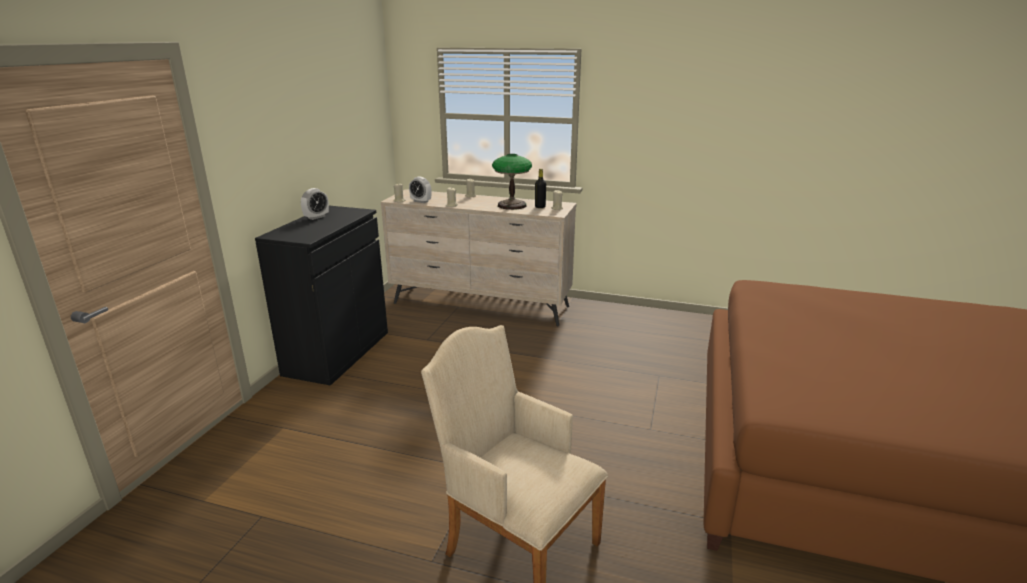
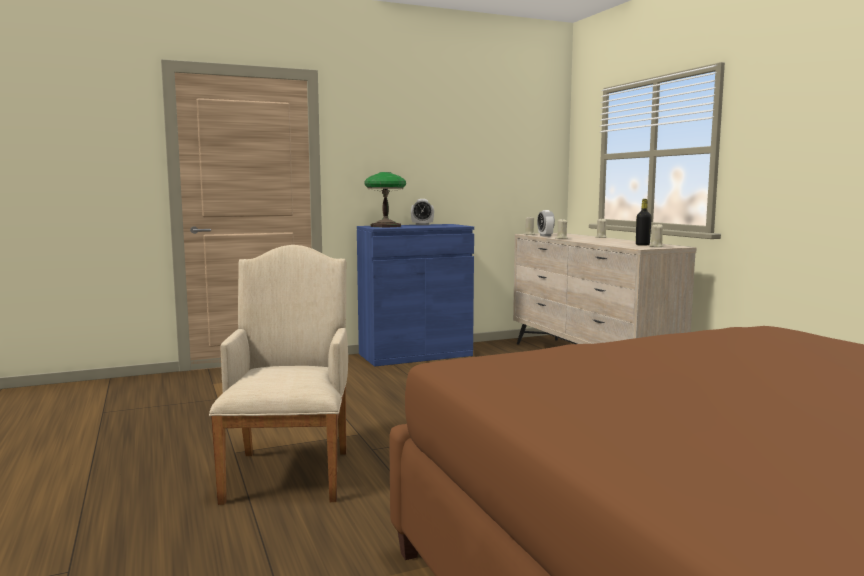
camera: 50 degrees right, 15 degrees down
black cabinet [255,206,388,385] -> blue cabinet [357,224,474,367]
table lamp [492,154,532,210] -> table lamp moved to [364,172,406,227]

